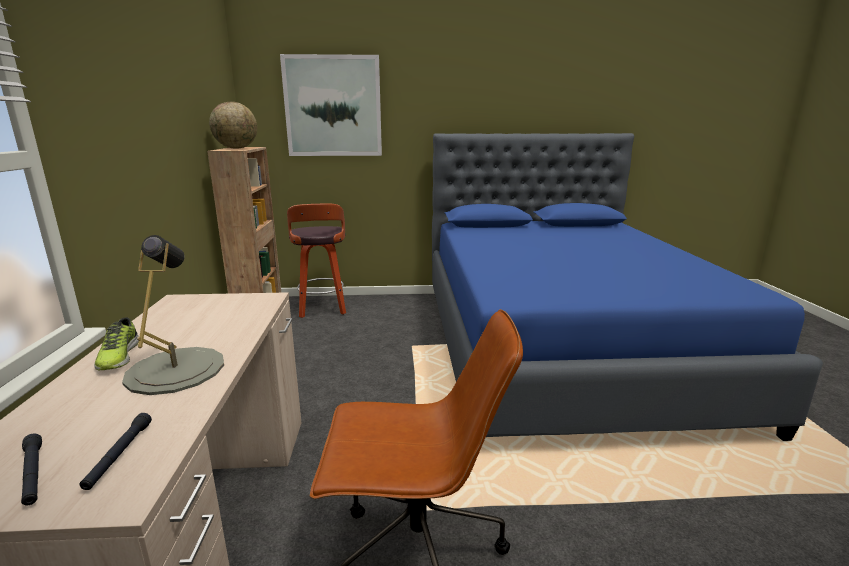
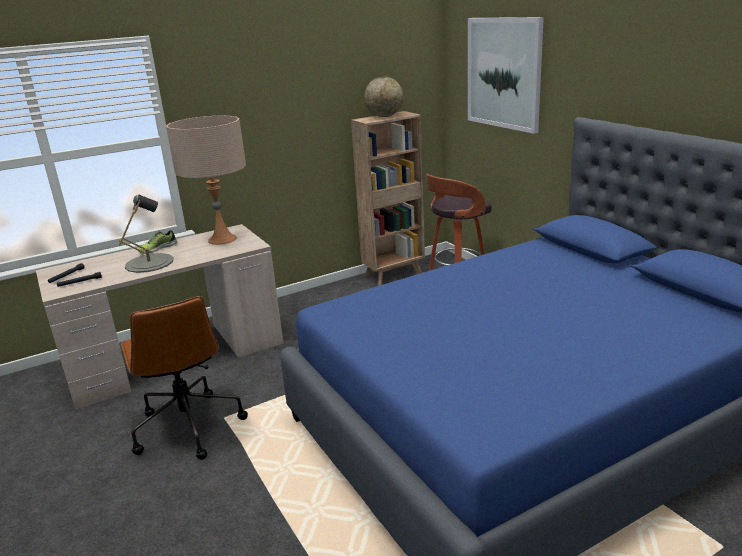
camera: 65 degrees right, 5 degrees up
none -> beige table lamp [166,116,246,245]

